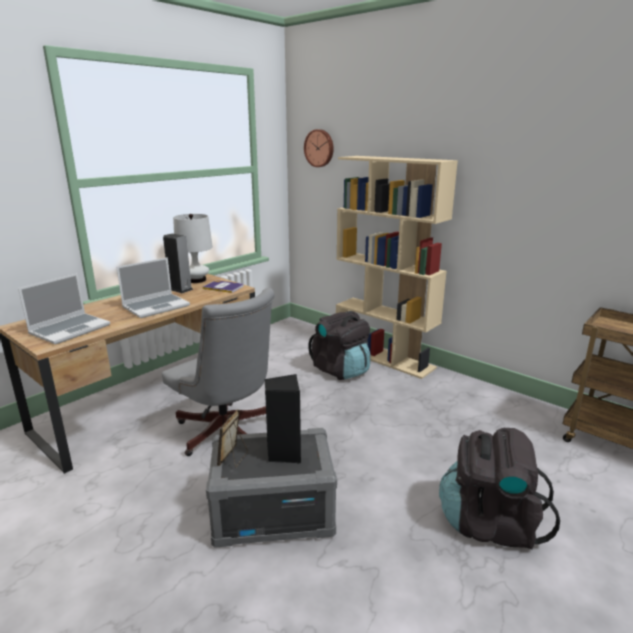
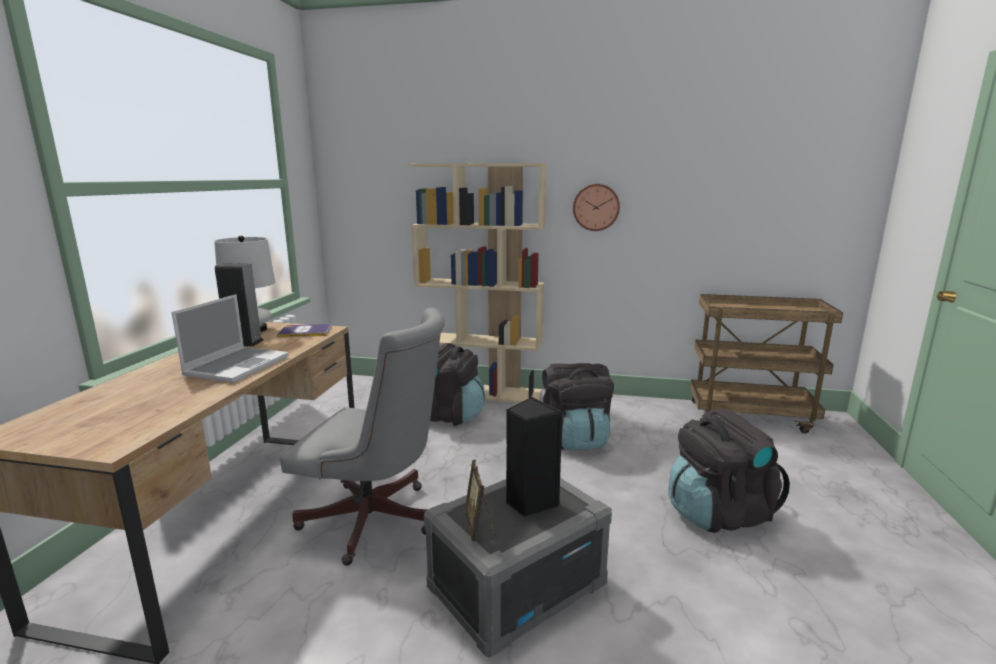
camera: 30 degrees left, 5 degrees down
laptop [18,273,110,345] -> none
wall clock [304,129,334,167] -> wall clock moved to [573,184,620,231]
none -> black backpack [542,363,614,450]

